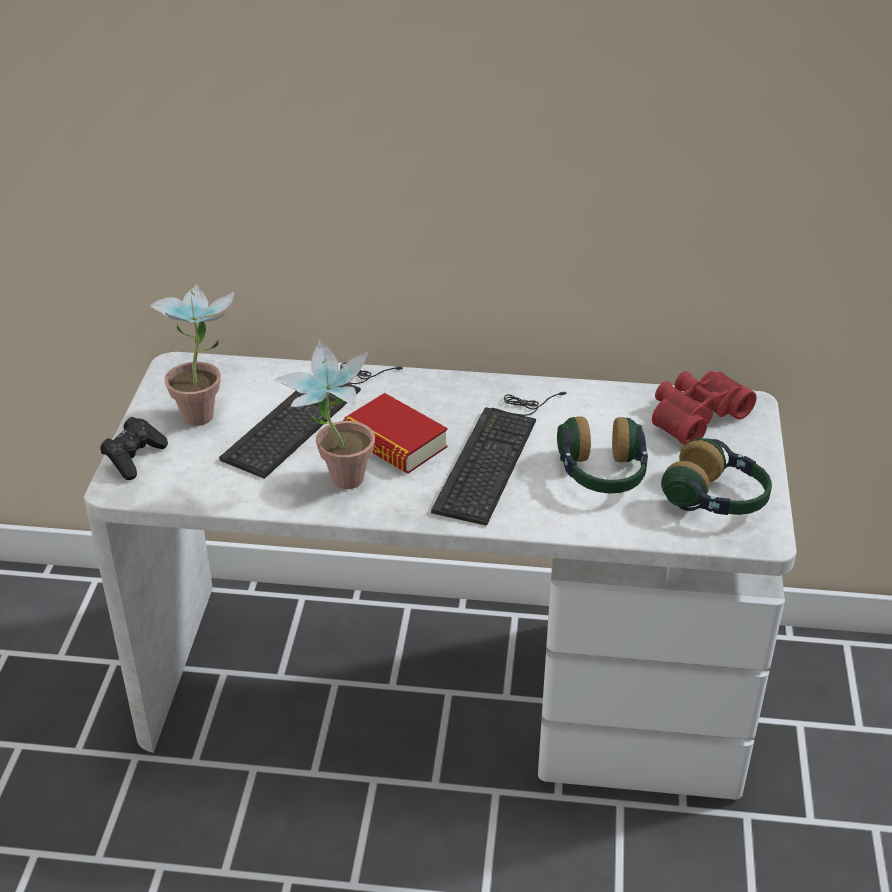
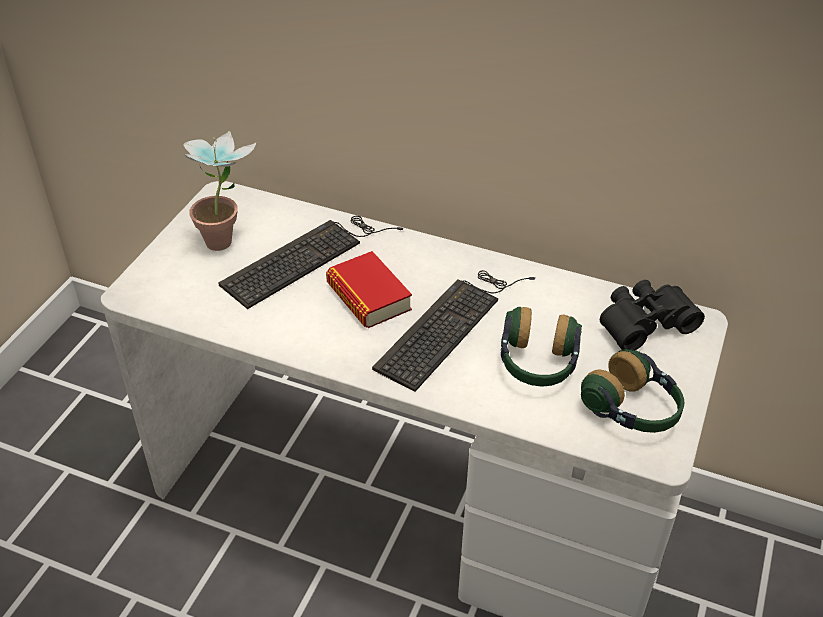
camera: 15 degrees right, 5 degrees up
black game controller [100,417,168,480] -> none
potted plant [273,340,375,489] -> none
red binoculars [652,371,757,445] -> black binoculars [600,280,705,350]

